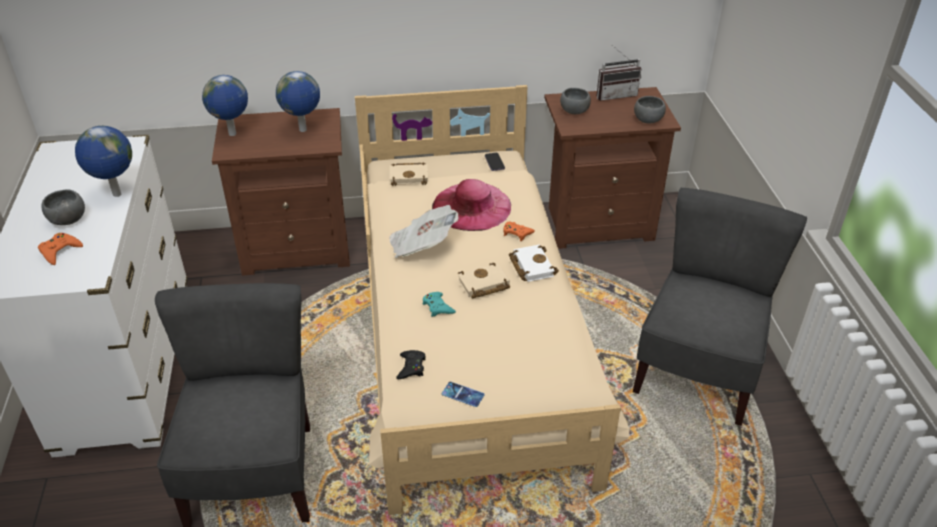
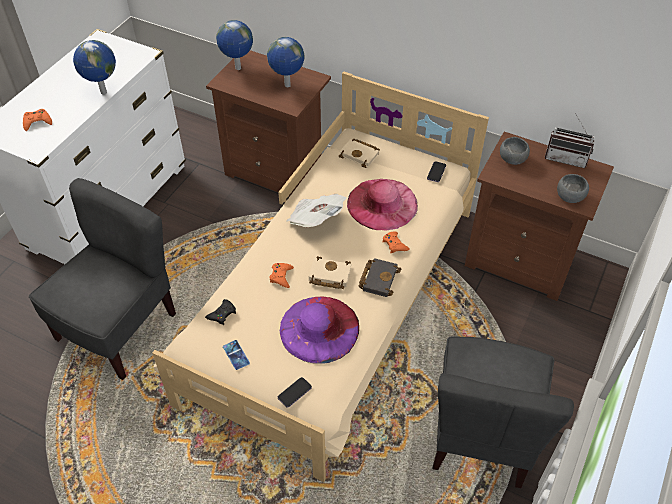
camera: 35 degrees right, 10 degrees up
grey bowl [41,189,85,225] -> none
turquoise game controller [423,292,456,317] -> orange game controller [269,263,294,288]
white book [509,244,559,282] -> black book [359,258,401,297]
grey chair [633,188,807,426] -> grey chair turned 135 degrees clockwise [433,337,574,488]
none -> phone [278,377,312,408]
none -> purple hat [280,297,359,364]

